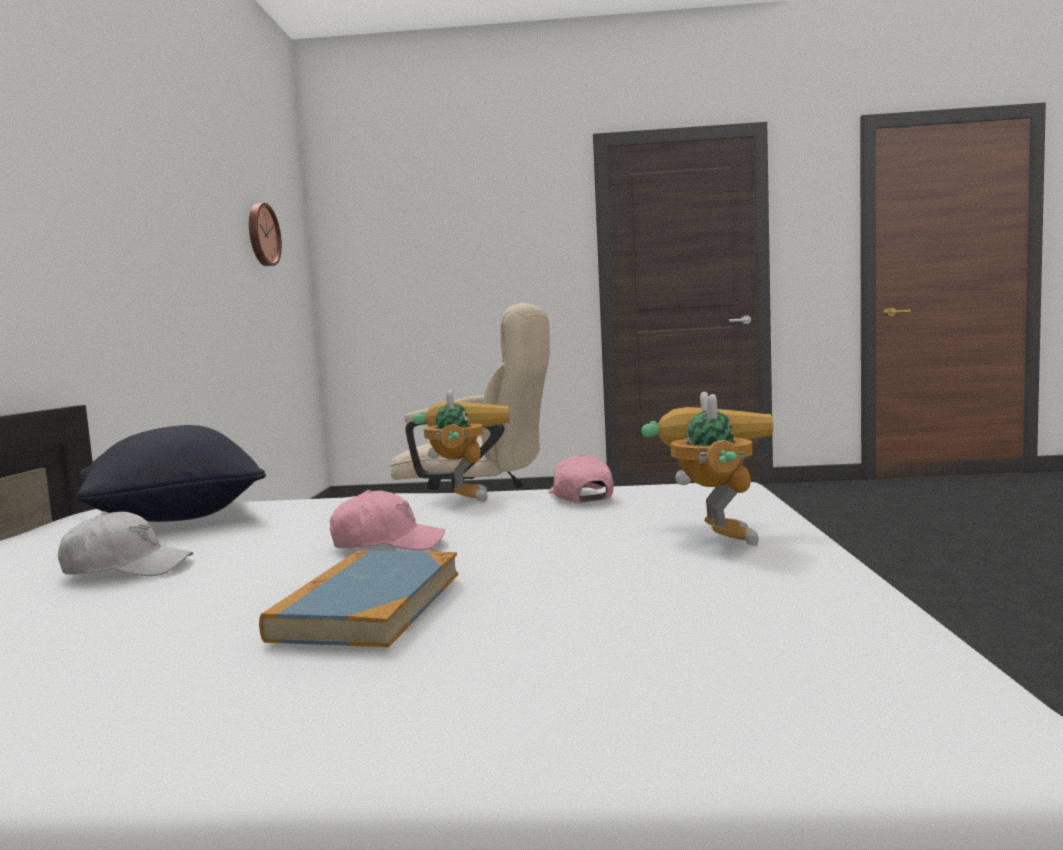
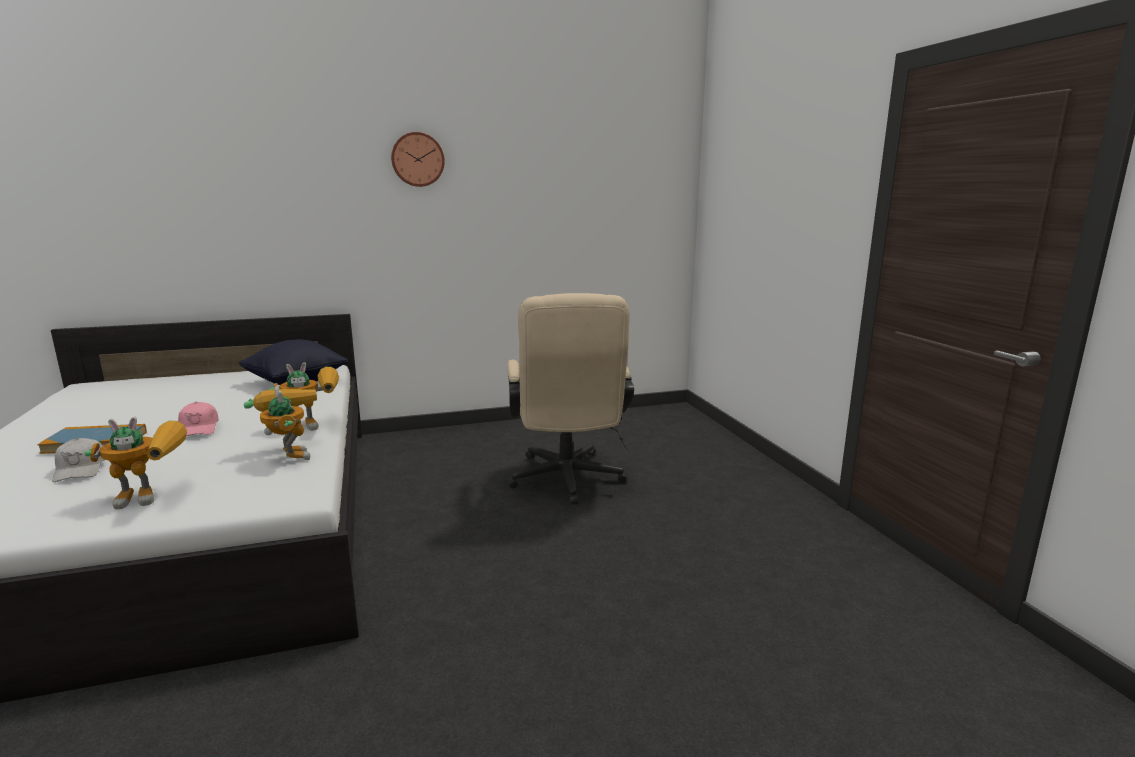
camera: 70 degrees right, 10 degrees up
white cap [58,511,193,576] -> white cap moved to [52,438,104,482]
wall clock [249,203,282,266] -> wall clock moved to [391,132,445,187]
pink cap [548,454,613,503] -> toy robot [244,386,317,460]

